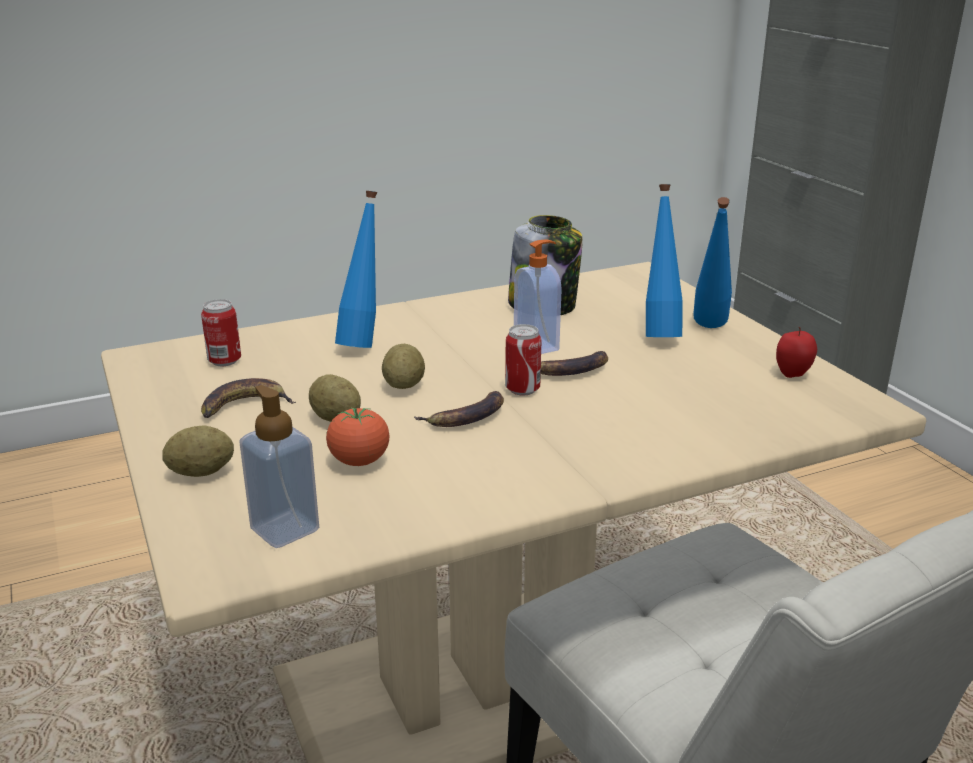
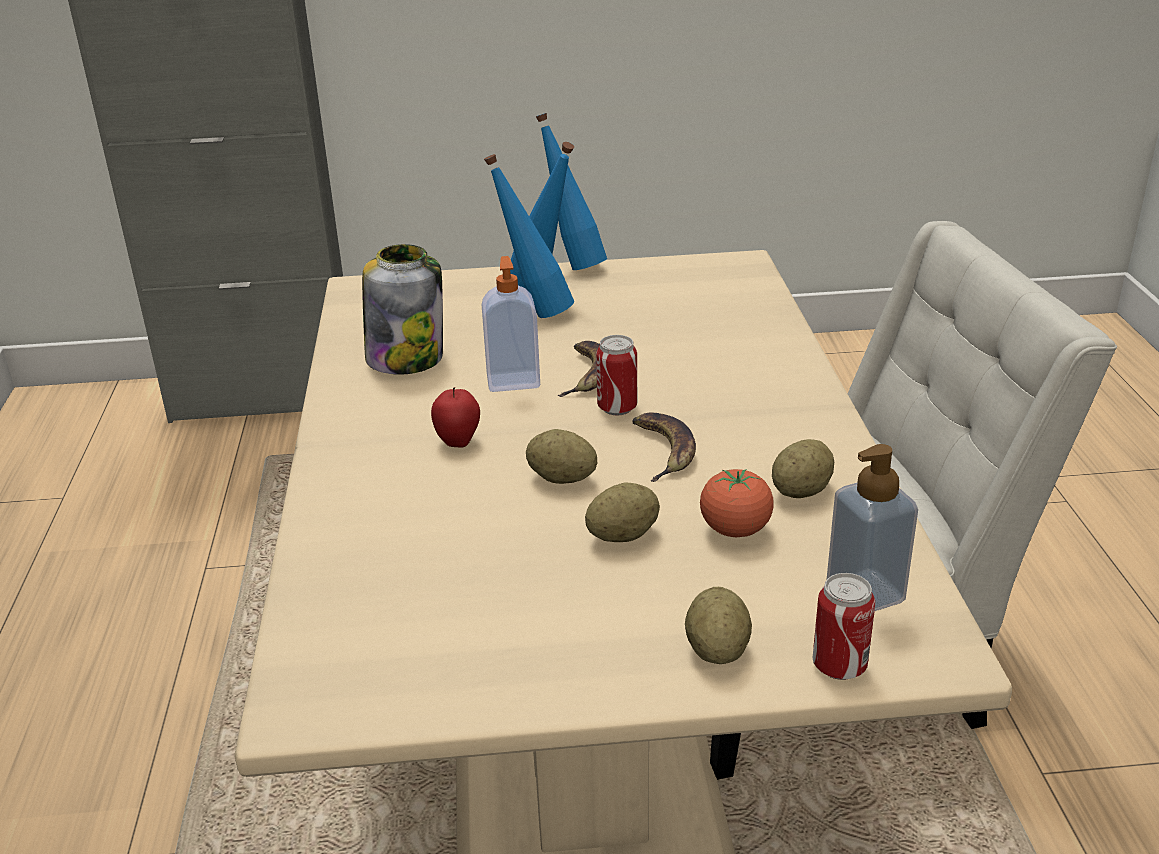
camera: 70 degrees left, 5 degrees up
can [201,299,241,366] -> can moved to [813,573,876,680]
banana [201,378,296,418] -> none
blue bottle [335,191,377,348] -> blue bottle moved to [536,113,607,270]
apple [776,327,817,378] -> apple moved to [431,387,480,448]
none -> potato [772,439,834,498]

